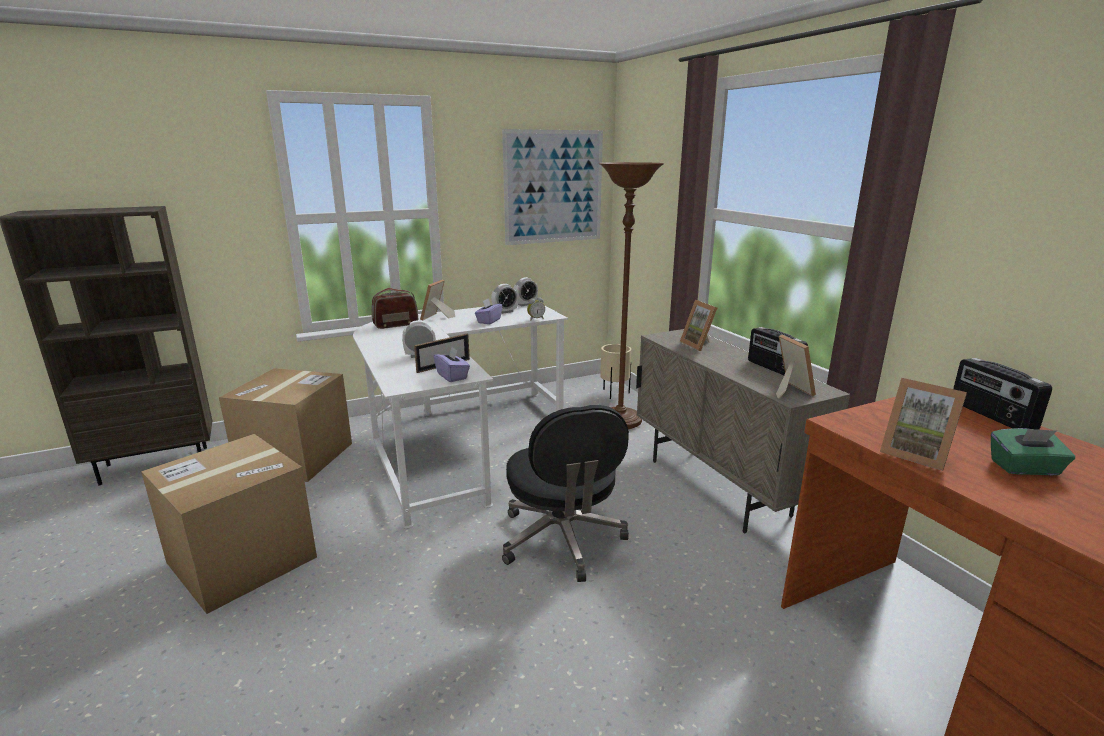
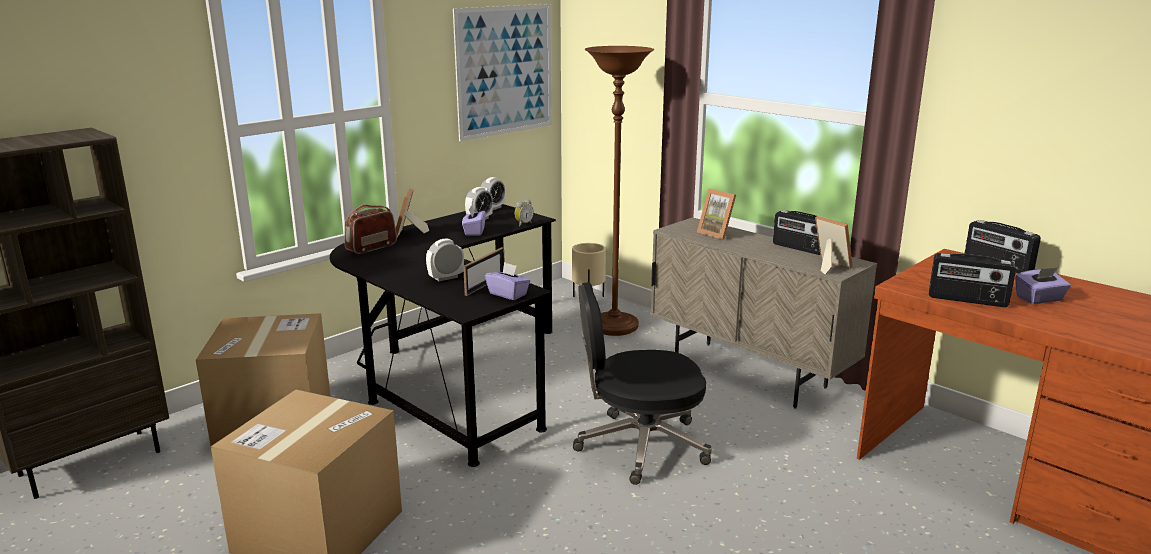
camera: 20 degrees left, 0 degrees up
white desk [353,304,568,529] -> black desk [330,204,556,467]
black office chair [502,405,629,582] -> black office chair turned 120 degrees clockwise [573,282,712,485]
picture frame [880,378,967,471] -> radio [929,253,1016,307]
green tissue box [991,428,1075,475] -> purple tissue box [1015,268,1071,304]

